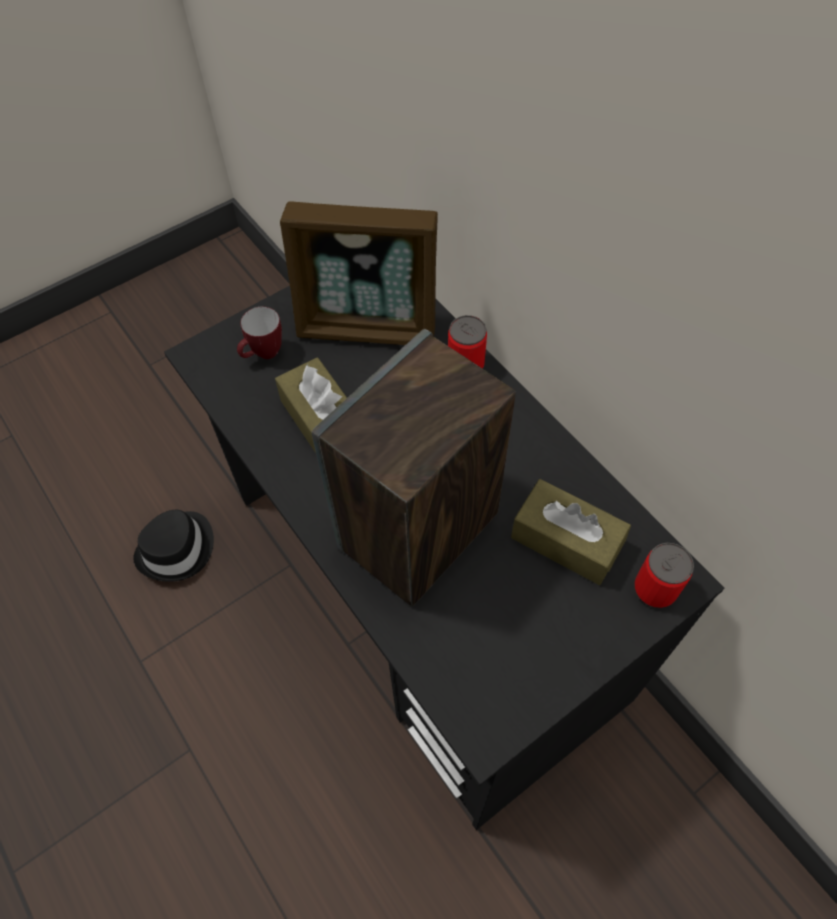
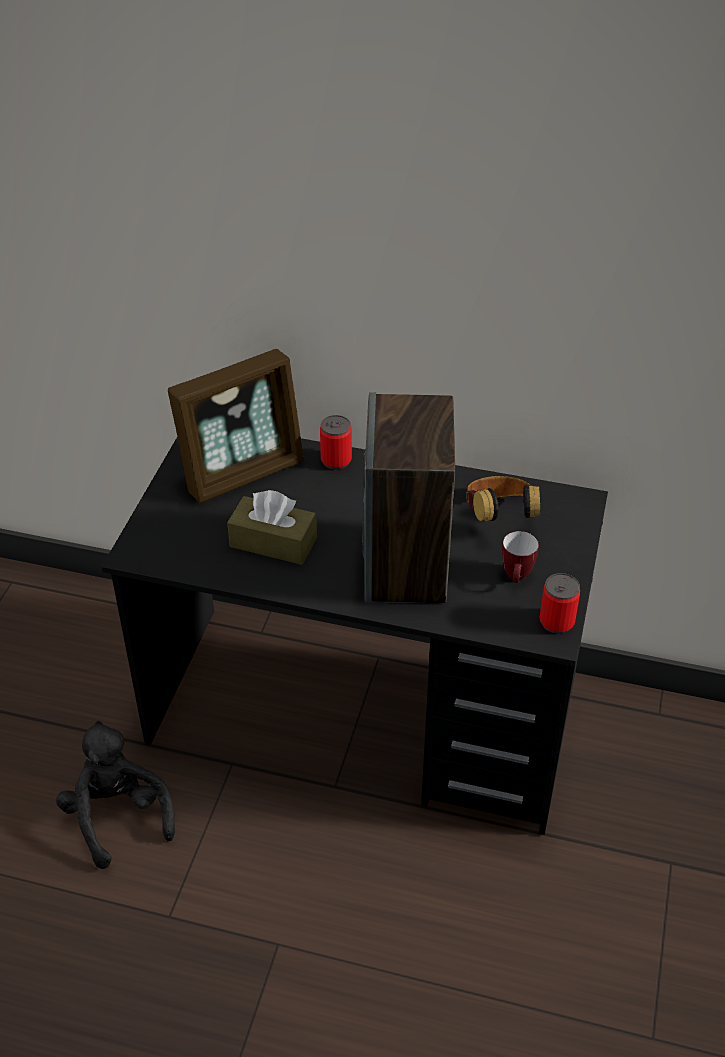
camera: 40 degrees left, 15 degrees down
black hat [133,510,214,582] -> black plush toy [56,721,175,869]
mug [237,307,282,359] -> mug moved to [502,531,539,583]
brown tissue box [511,479,631,585] -> headphones [466,476,540,521]
can [634,543,694,608] -> can moved to [539,573,580,634]

